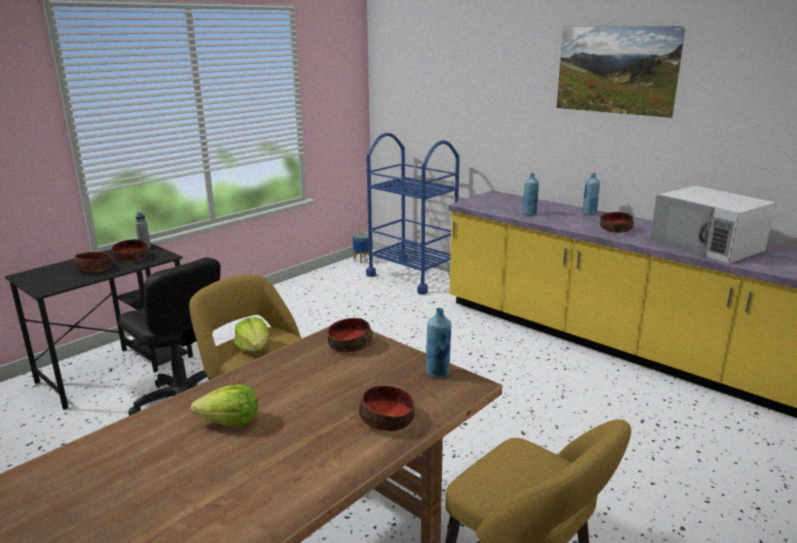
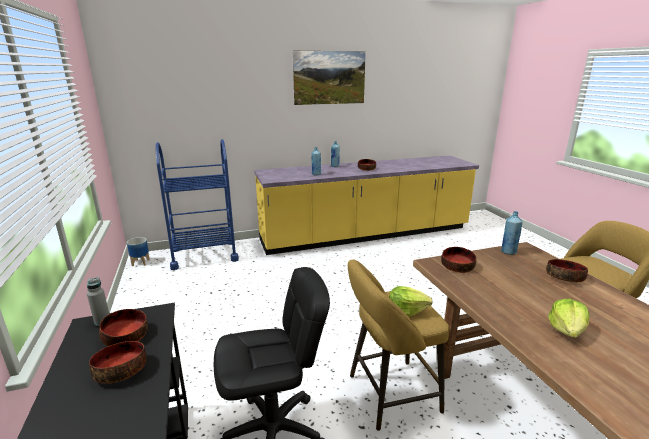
camera: 60 degrees left, 0 degrees up
white microwave [650,186,776,263] -> none

